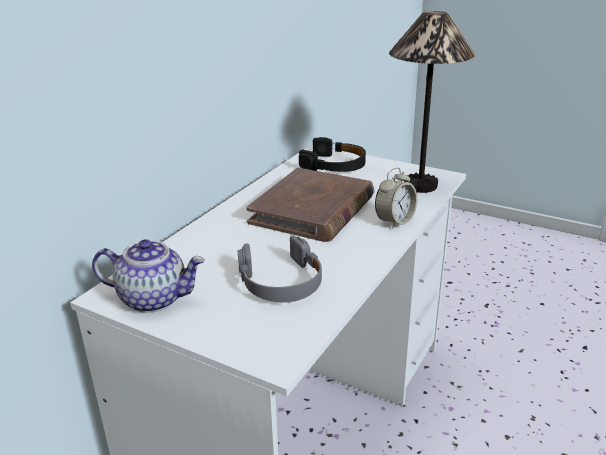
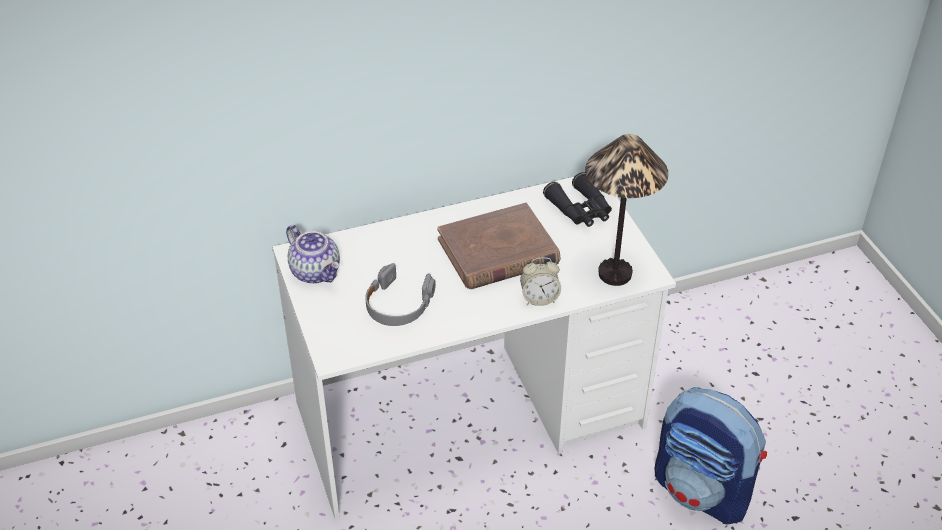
camera: 40 degrees right, 15 degrees up
black headphones [299,137,366,172] -> black binoculars [543,172,612,227]
none -> backpack [654,387,767,525]

